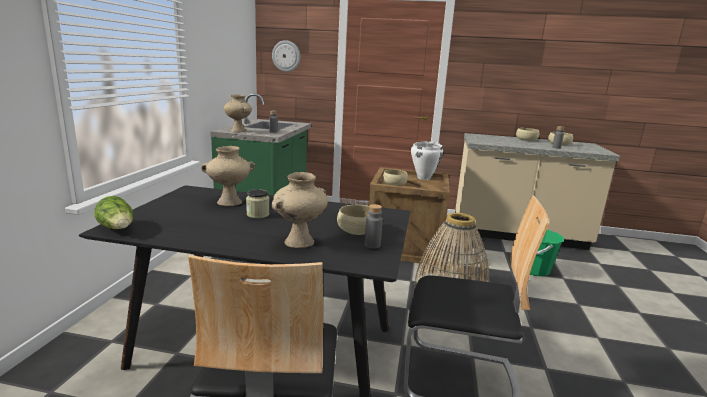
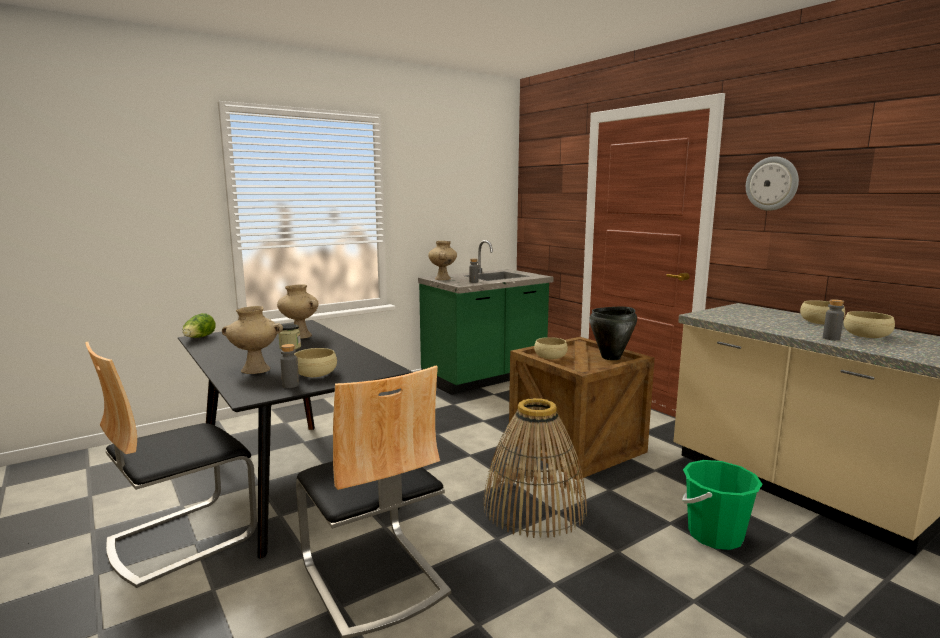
camera: 45 degrees right, 5 degrees down
wall clock [272,40,300,72] -> wall clock moved to [746,156,799,211]
white cooking pot [411,141,443,180] -> black cooking pot [589,307,637,360]

